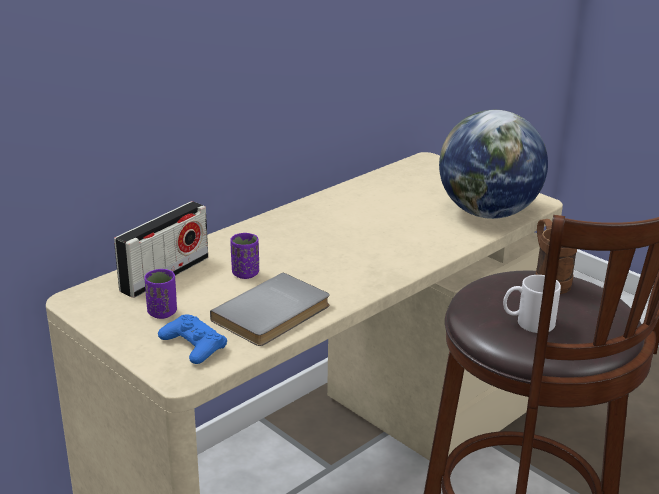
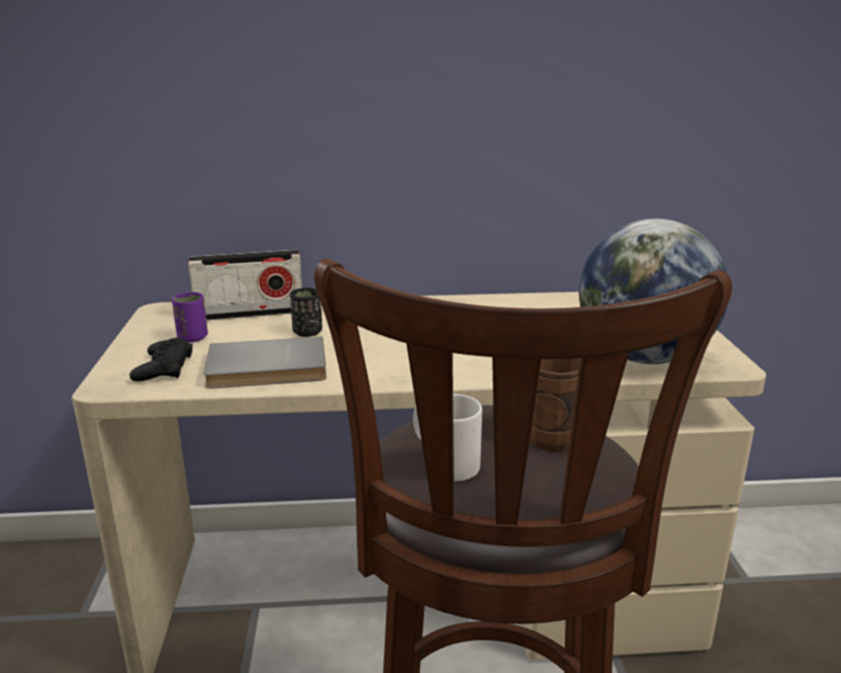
camera: 40 degrees right, 5 degrees down
blue game controller [158,314,227,364] -> black game controller [129,338,193,381]
purple cup [230,233,259,279] -> black cup [290,288,322,337]

